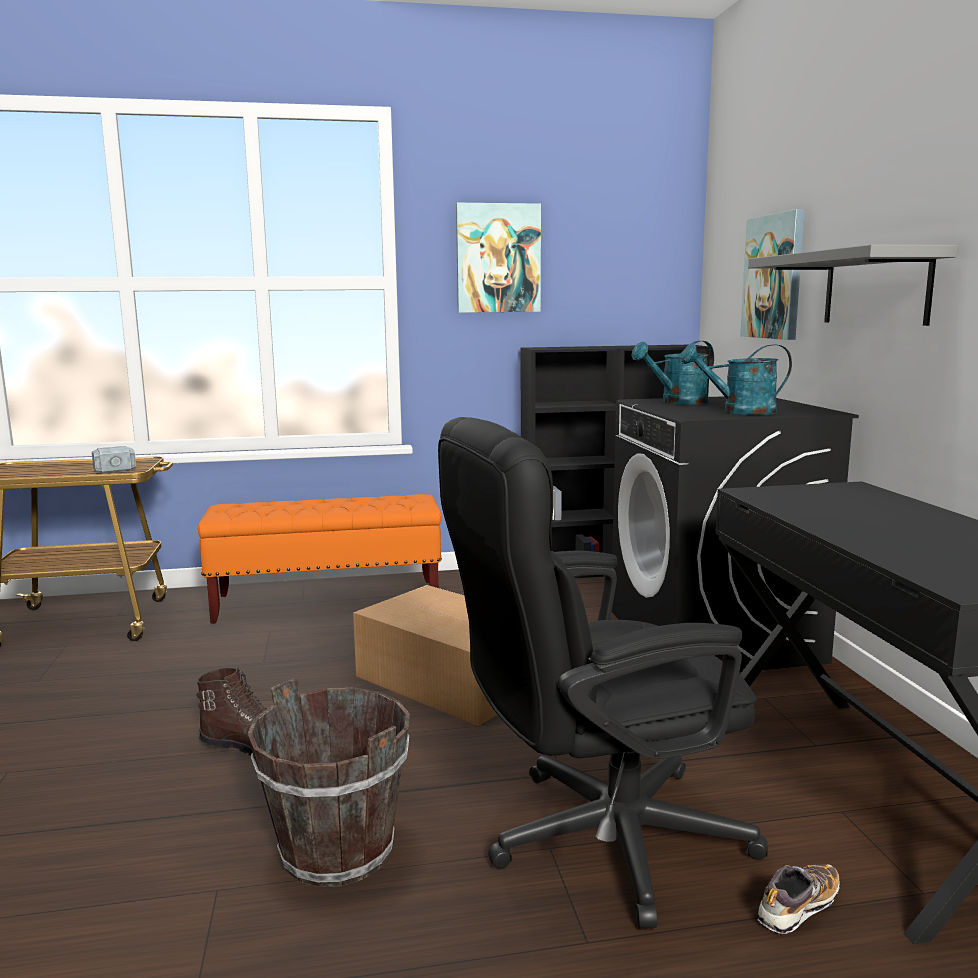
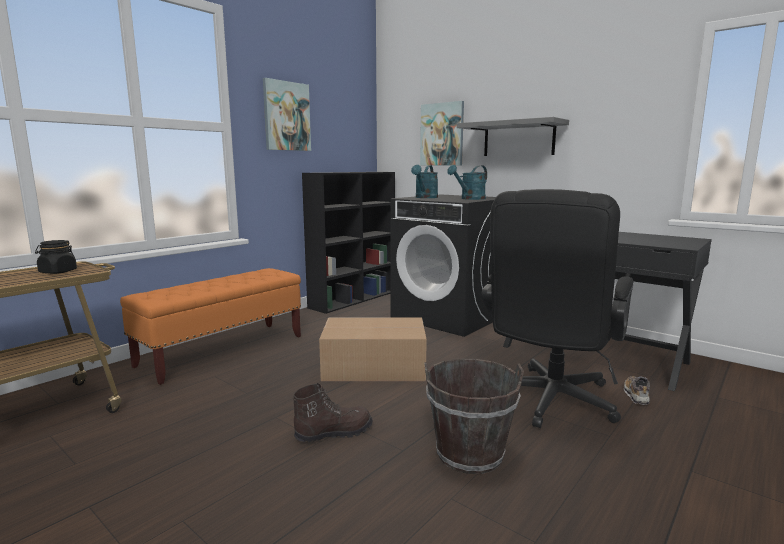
camera: 40 degrees left, 0 degrees up
hammer [92,446,136,473] -> black jar [35,240,77,274]

